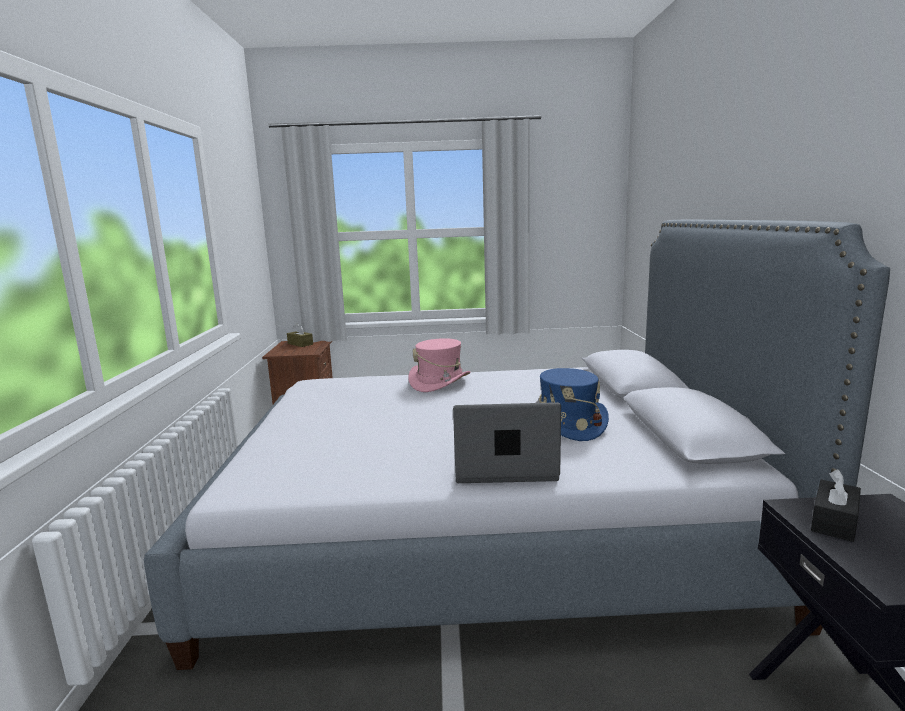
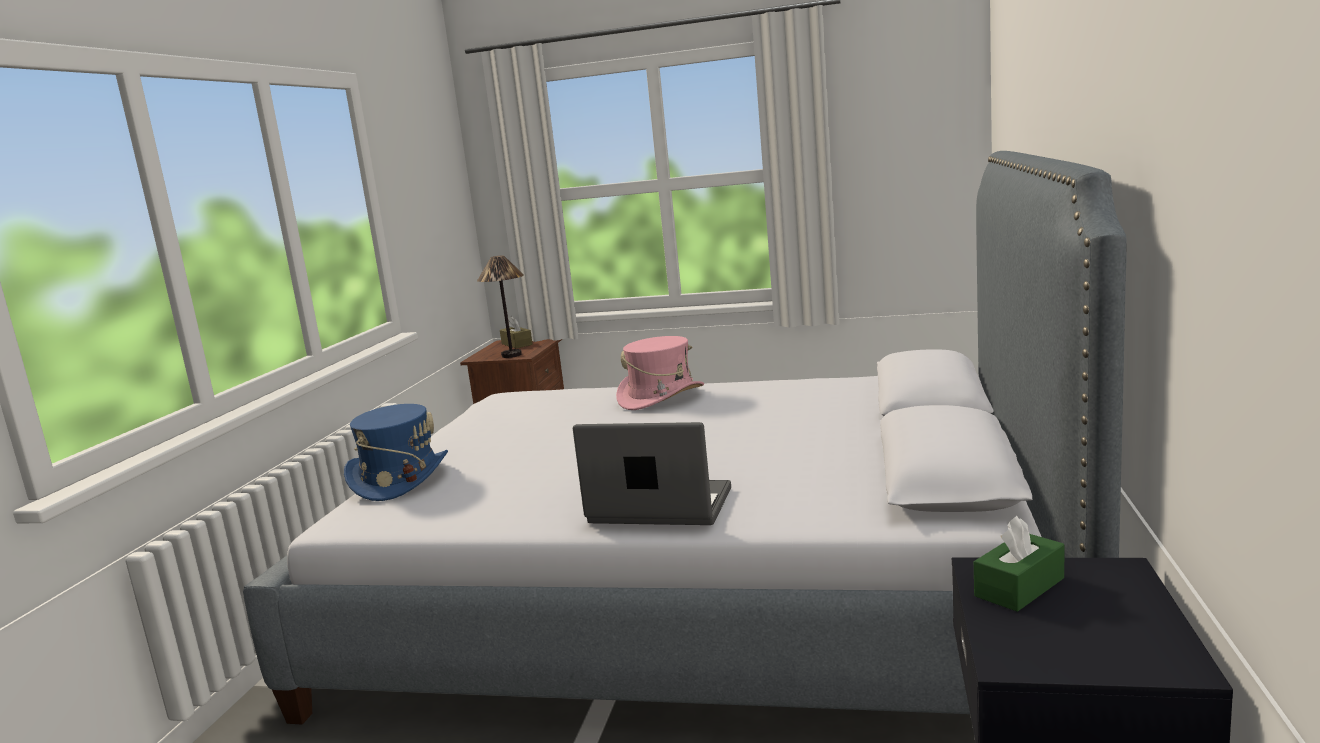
camera: 15 degrees right, 0 degrees up
blue hat [536,368,609,441] -> blue hat moved to [344,404,448,501]
black tissue box [811,469,861,542] -> green tissue box [974,516,1065,612]
none -> table lamp [477,255,524,358]

